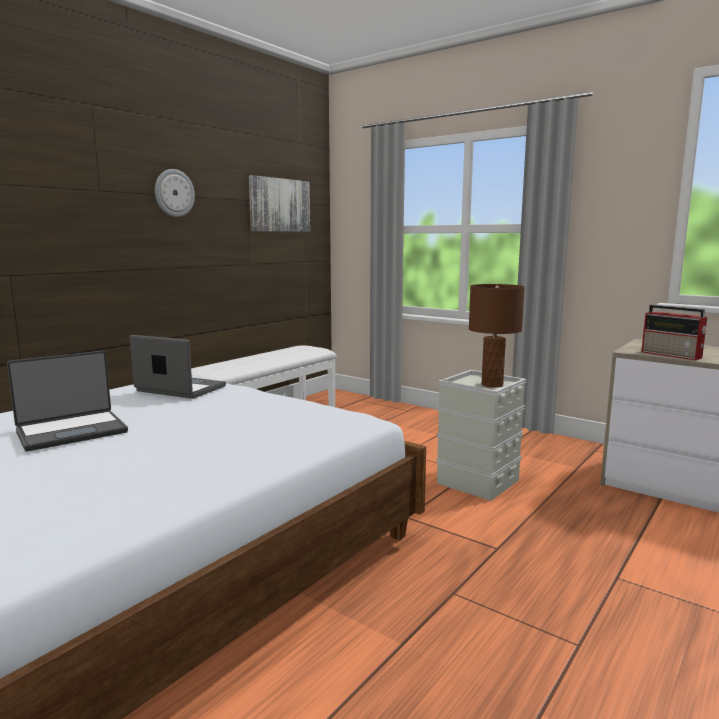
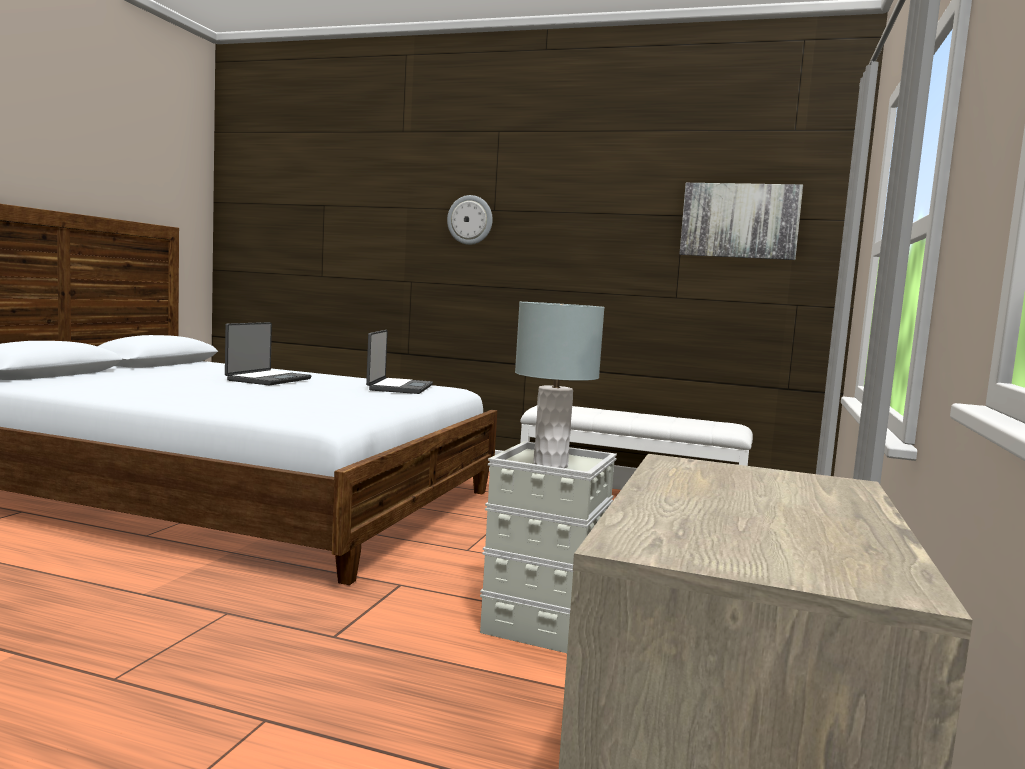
camera: 70 degrees right, 5 degrees down
laptop [7,351,128,452] -> laptop turned 105 degrees counterclockwise [225,322,311,385]
wall clock [155,169,195,217] -> wall clock moved to [447,195,493,245]
brown table lamp [469,284,525,388] -> grey table lamp [515,302,605,468]
radio [641,305,707,360] -> none

